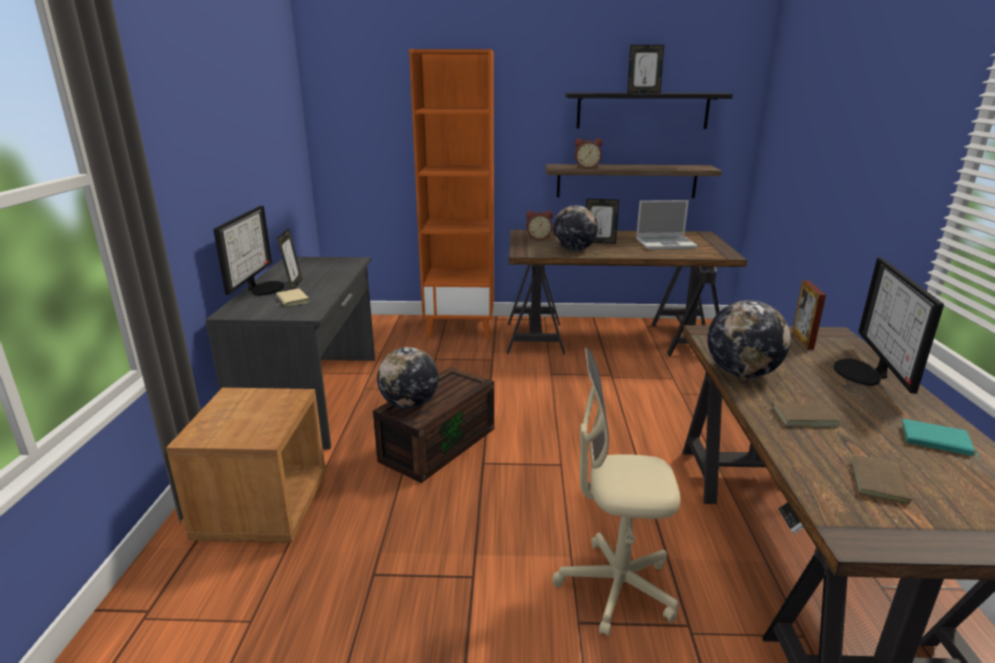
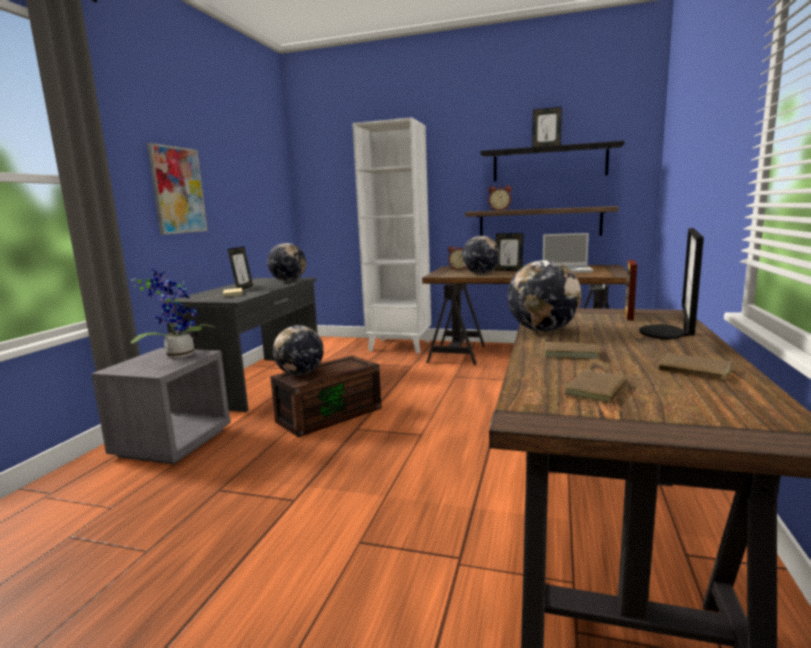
camera: 15 degrees right, 10 degrees down
brown nightstand [166,388,326,543] -> grey nightstand [91,348,231,464]
monitor [213,206,284,296] -> none
orange bookcase [409,49,494,338] -> white bookcase [352,117,431,353]
beige office chair [553,348,681,637] -> none
turquoise book [902,419,979,459] -> brown book [658,354,732,380]
none -> potted plant [131,268,216,358]
none -> picture [147,143,208,235]
none -> globe [267,243,306,281]

